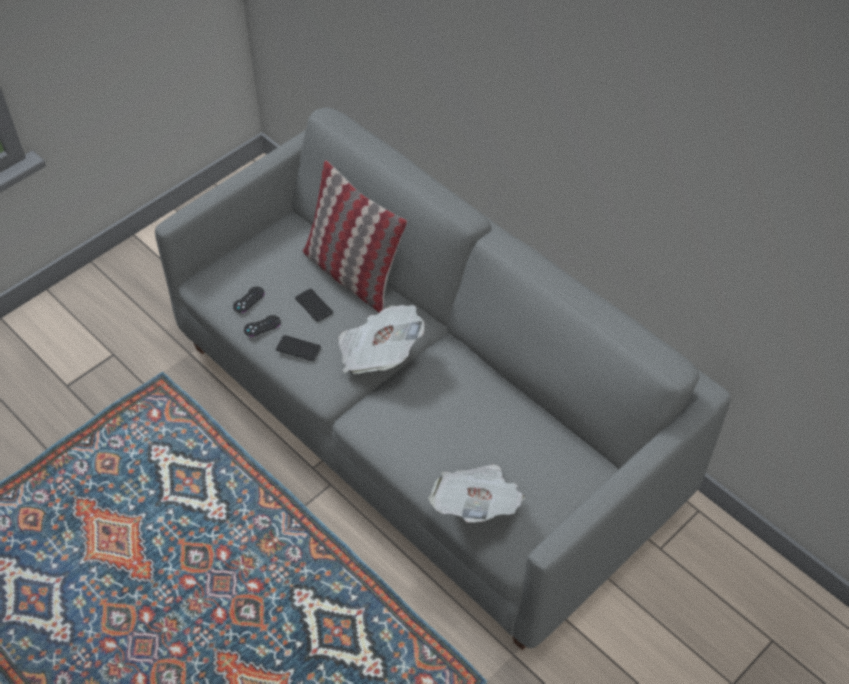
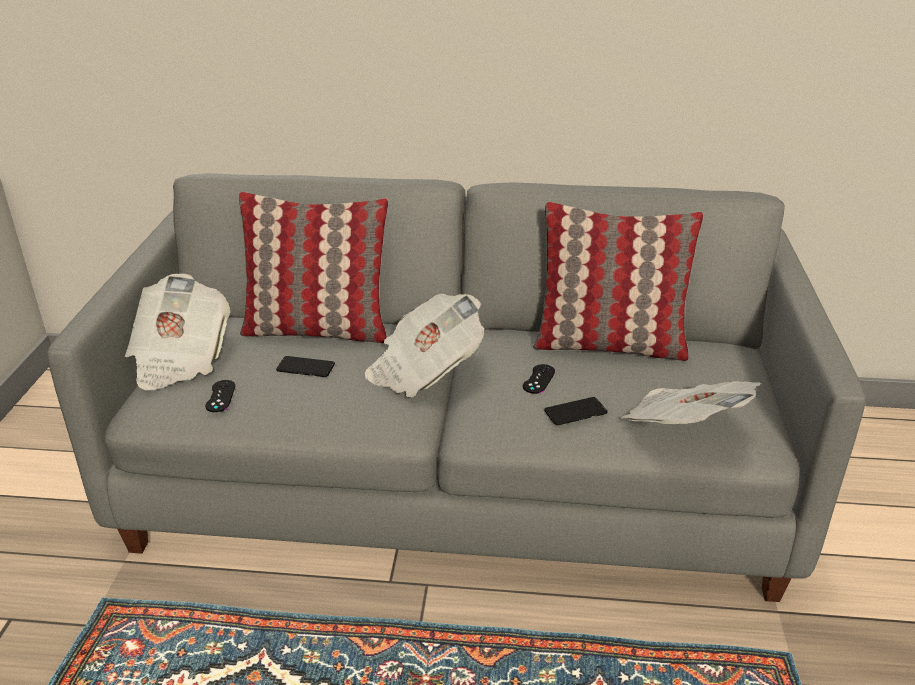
camera: 40 degrees left, 20 degrees down
black game controller [244,315,281,336] -> black game controller moved to [523,364,555,394]
phone [276,335,321,361] -> phone moved to [544,397,607,425]
none -> newspaper [125,274,230,390]
none -> pillow [533,202,703,361]

